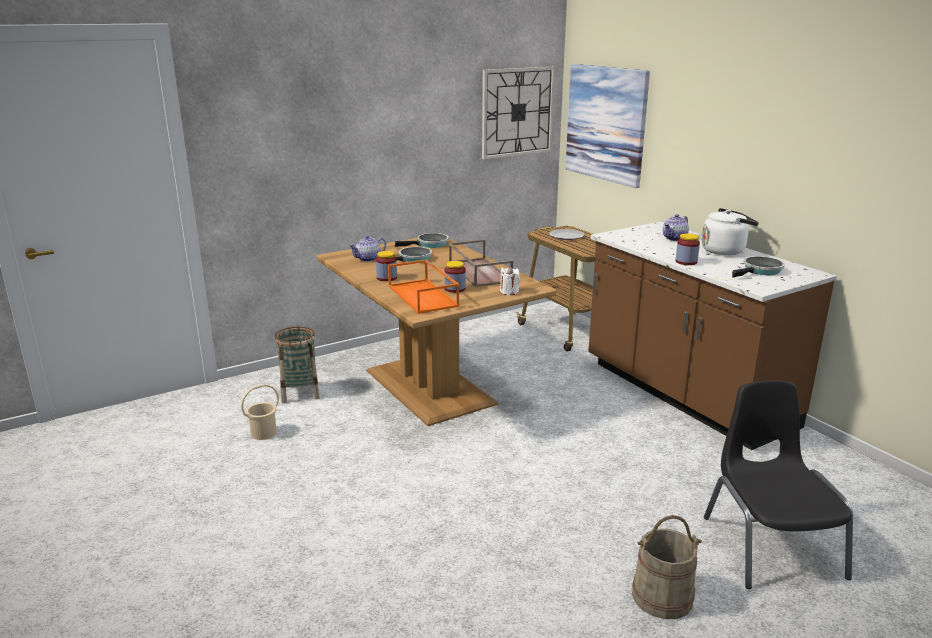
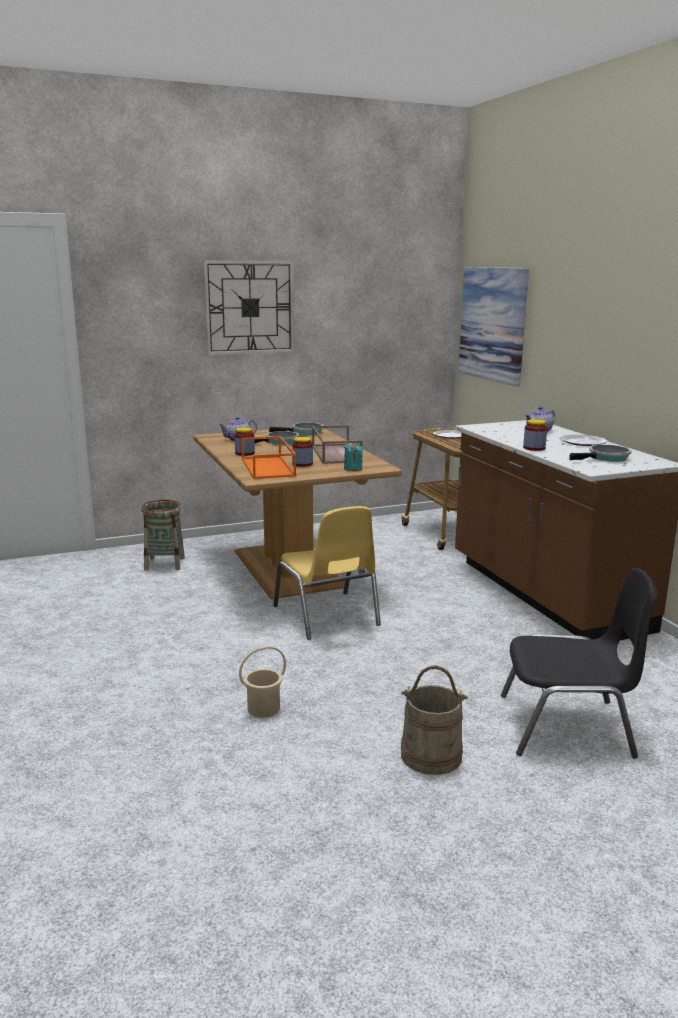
camera: 10 degrees right, 5 degrees down
beige bucket [241,385,279,440] -> beige bucket moved to [239,646,286,718]
wall clock [482,67,555,159] -> wall clock moved to [203,260,294,355]
white candle [500,266,520,295] -> turquoise candle [344,443,362,471]
white kettle [702,208,759,255] -> plate [560,435,608,446]
black chair [704,380,853,589] -> black chair turned 90 degrees clockwise [501,567,658,759]
none -> yellow chair [273,506,381,640]

